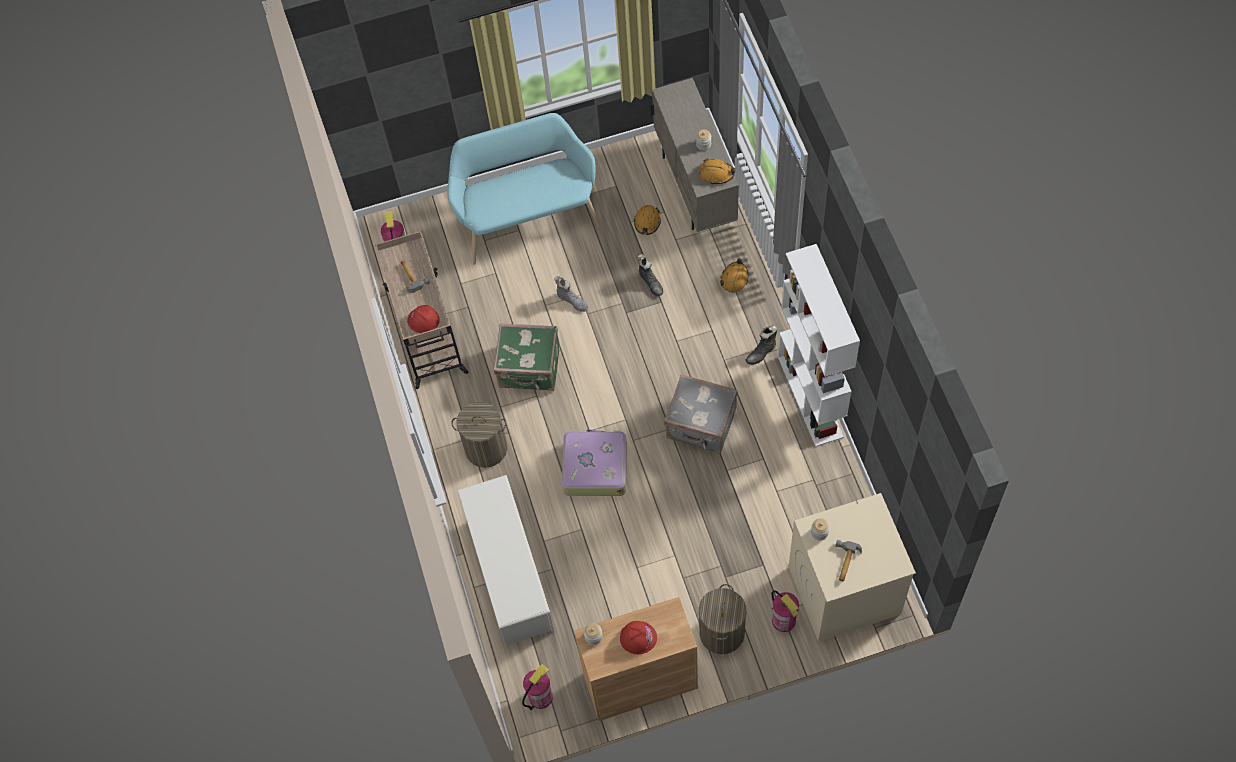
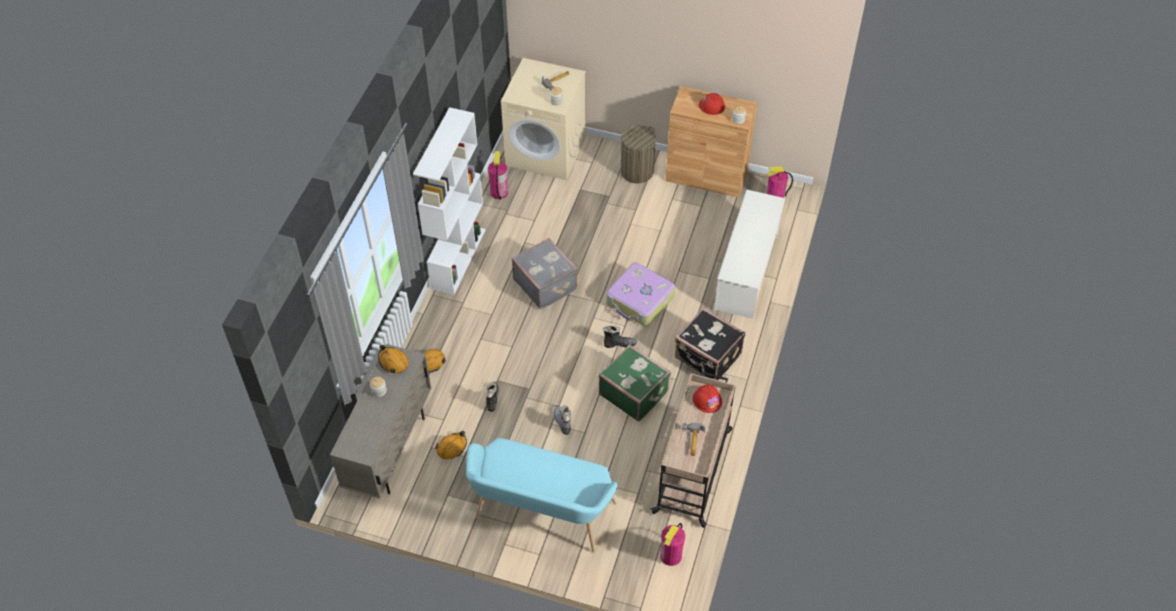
camera: 150 degrees left, 10 degrees down
laundry basket [451,402,507,468] -> black suitcase [675,308,745,380]
black boot [746,326,778,365] -> black boot moved to [603,326,637,348]
fire extinguisher [772,590,799,632] -> fire extinguisher moved to [488,151,508,200]

